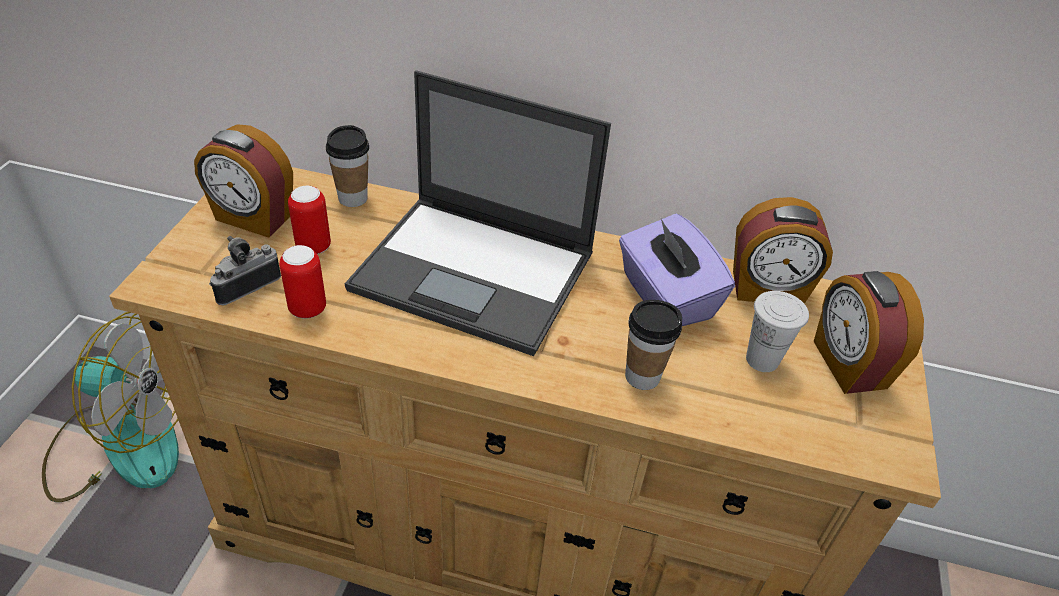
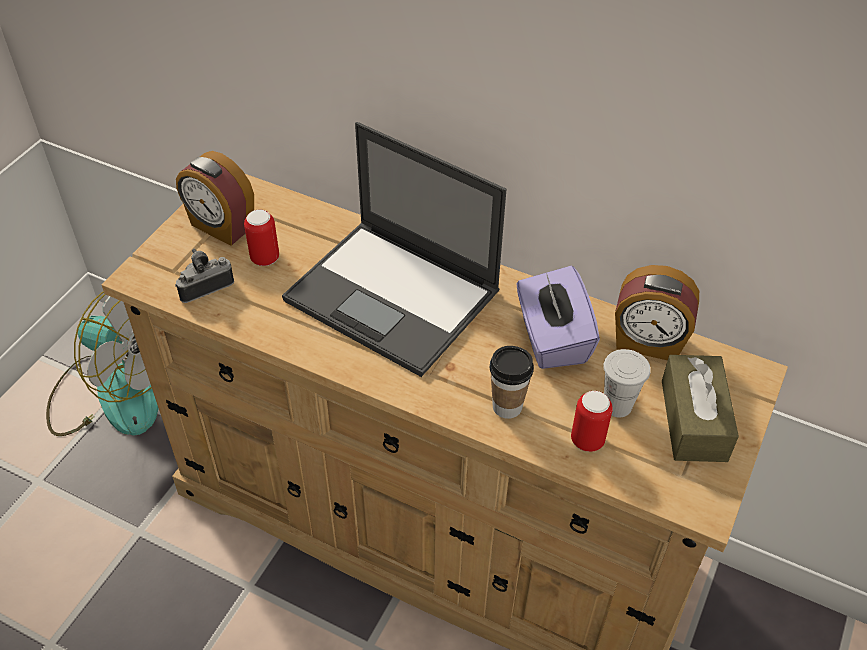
camera: 15 degrees right, 5 degrees up
can [279,245,326,319] -> can moved to [571,391,613,452]
cup [326,125,369,207] -> none
alarm clock [814,271,924,394] -> brown tissue box [662,355,739,462]

